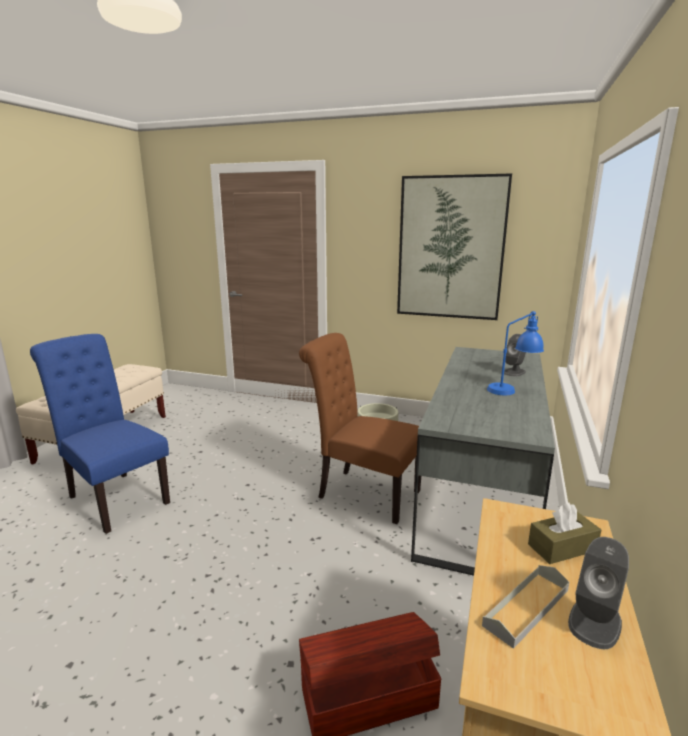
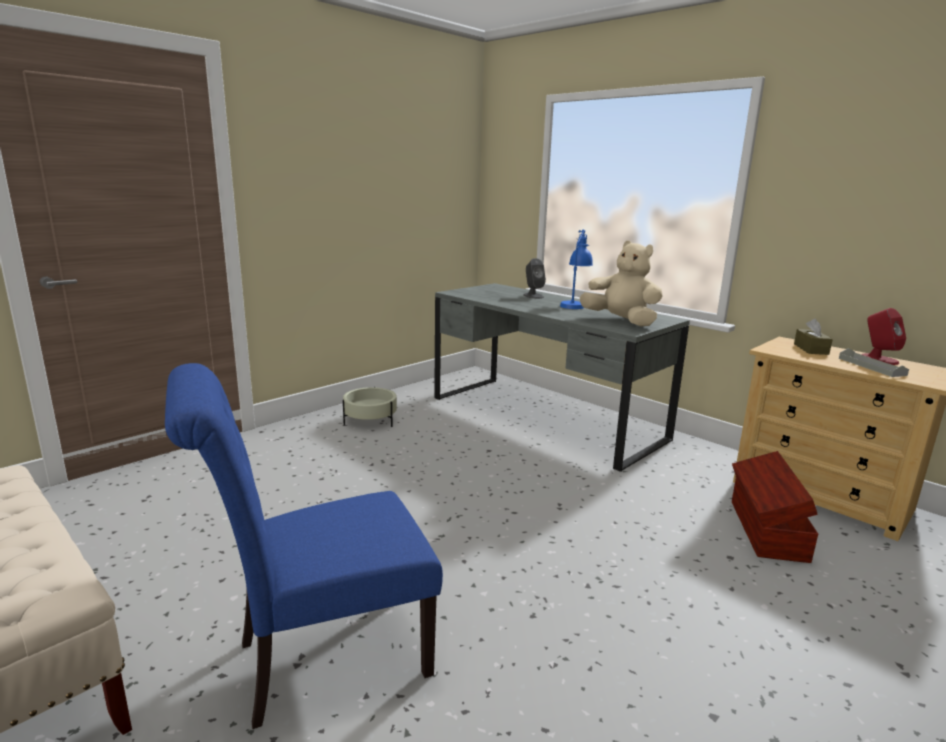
camera: 65 degrees left, 0 degrees up
brown chair [299,333,421,524] -> none
picture [397,173,512,320] -> none
grey speaker [568,537,629,649] -> red speaker [861,308,906,365]
none -> beige plush toy [580,240,663,326]

